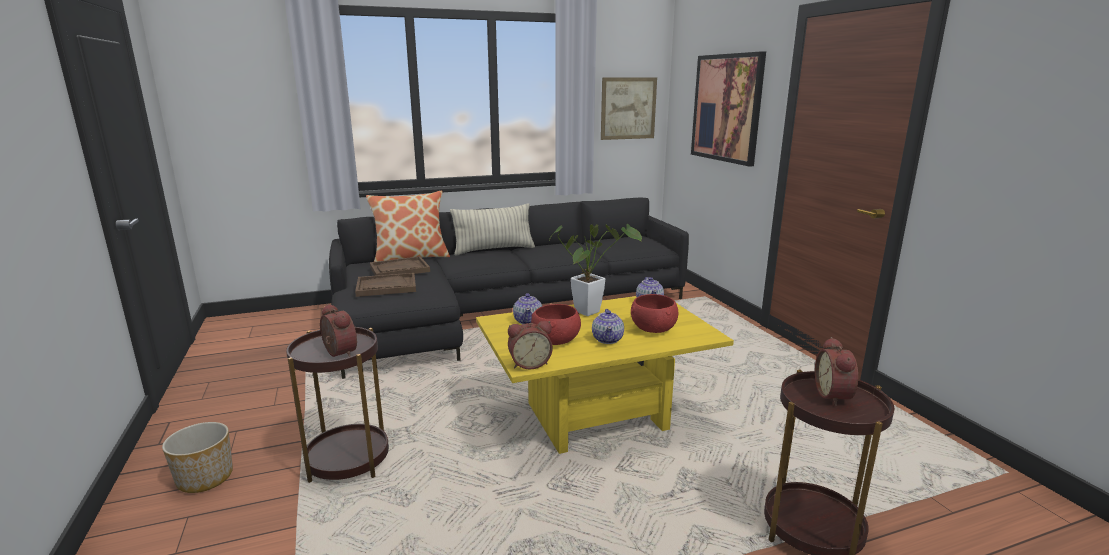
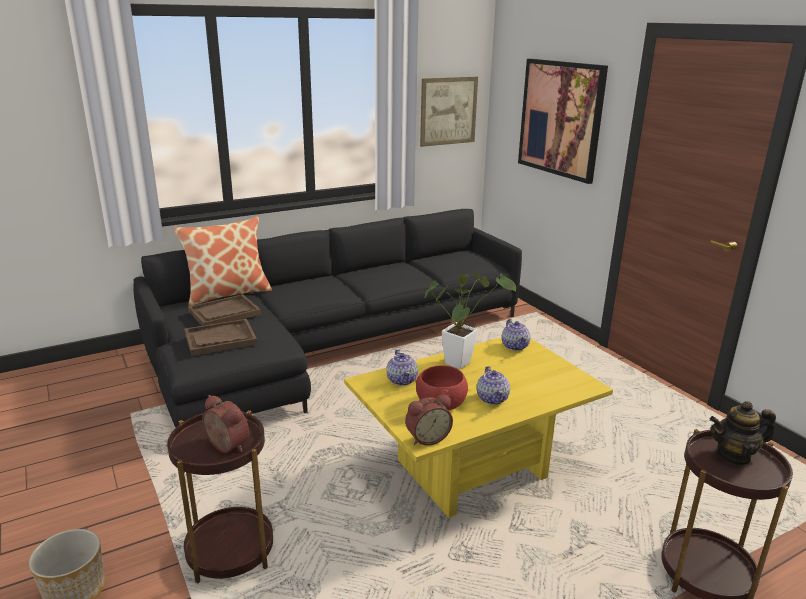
camera: 10 degrees left, 5 degrees up
pillow [450,203,535,255] -> none
red bowl [631,294,678,333] -> none
alarm clock [815,337,858,406] -> teapot [710,401,776,466]

